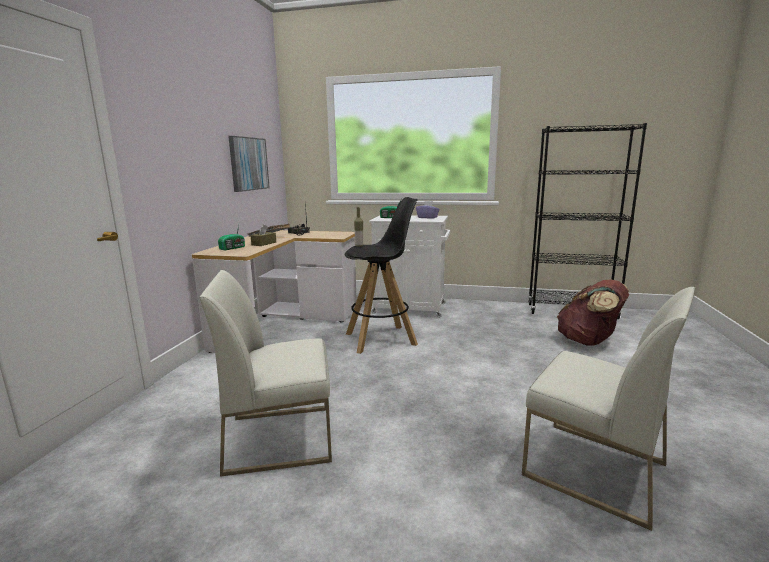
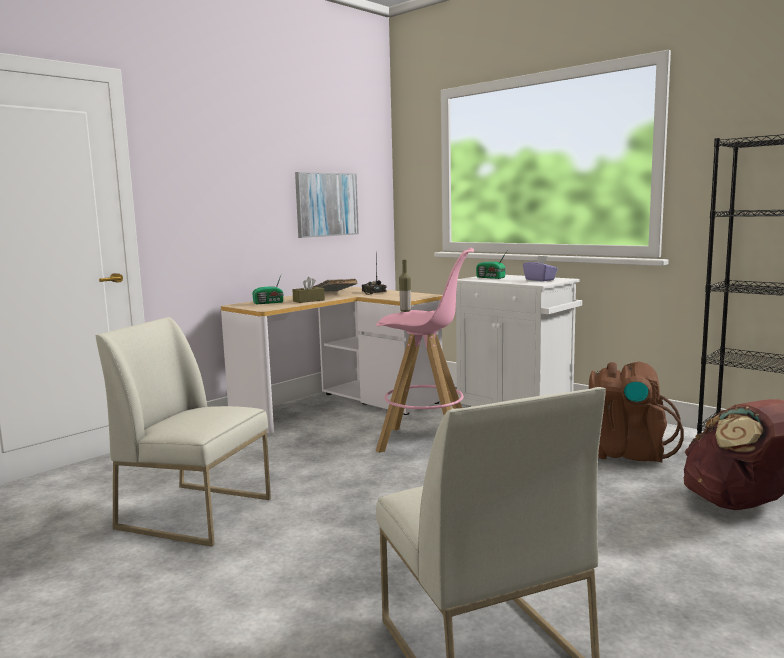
camera: 30 degrees right, 5 degrees down
black stool [345,197,418,354] -> pink stool [376,248,474,453]
none -> brown backpack [589,362,684,462]

